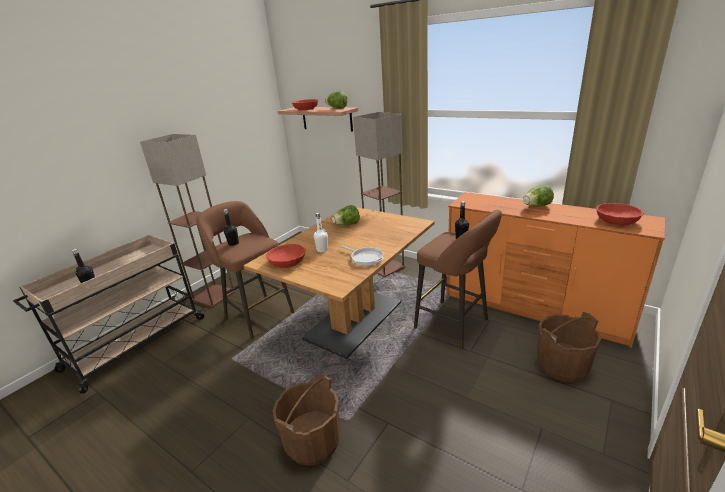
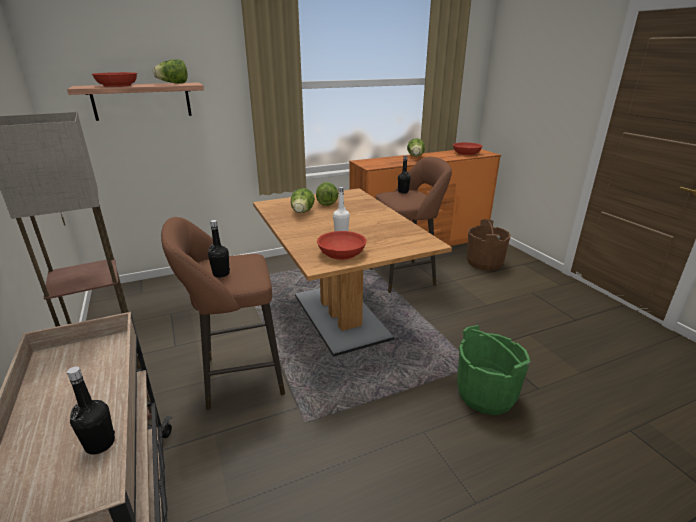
camera: 60 degrees left, 0 degrees up
brown bucket [273,373,340,466] -> green bucket [457,325,531,415]
frying pan [339,245,384,266] -> none
floor lamp [353,112,405,277] -> none
none -> lettuce [316,182,338,206]

